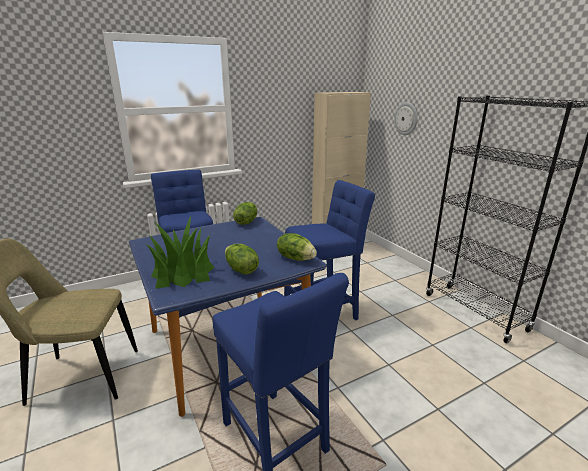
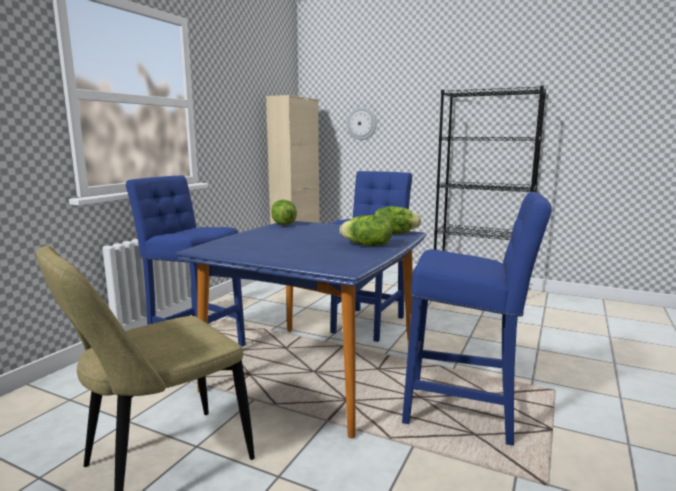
camera: 35 degrees left, 10 degrees down
potted plant [146,216,215,289] -> none

